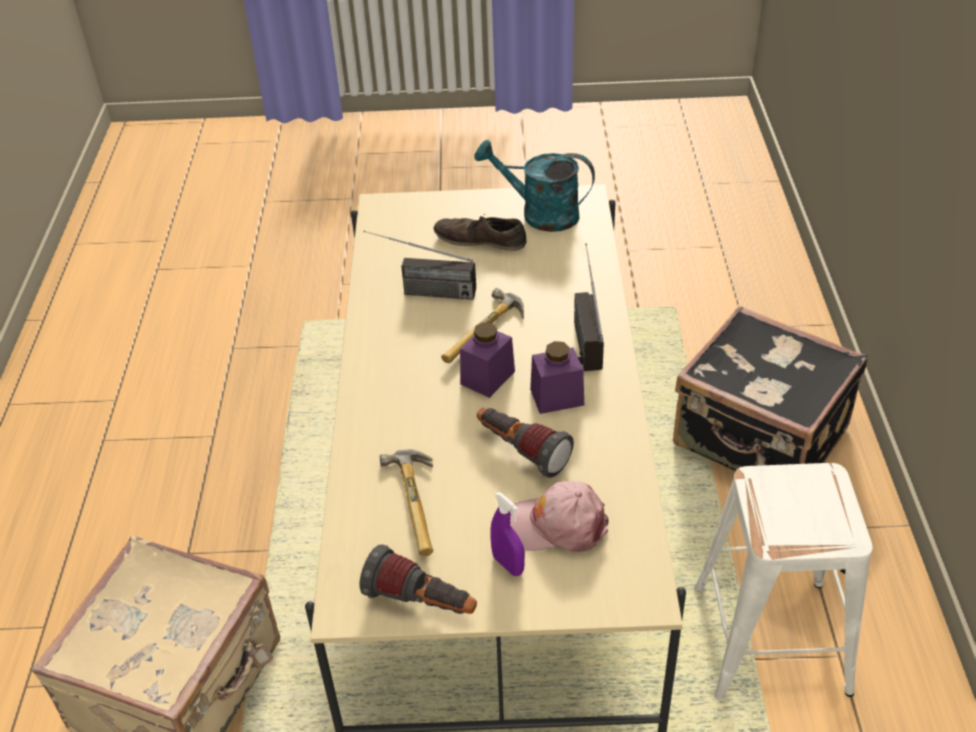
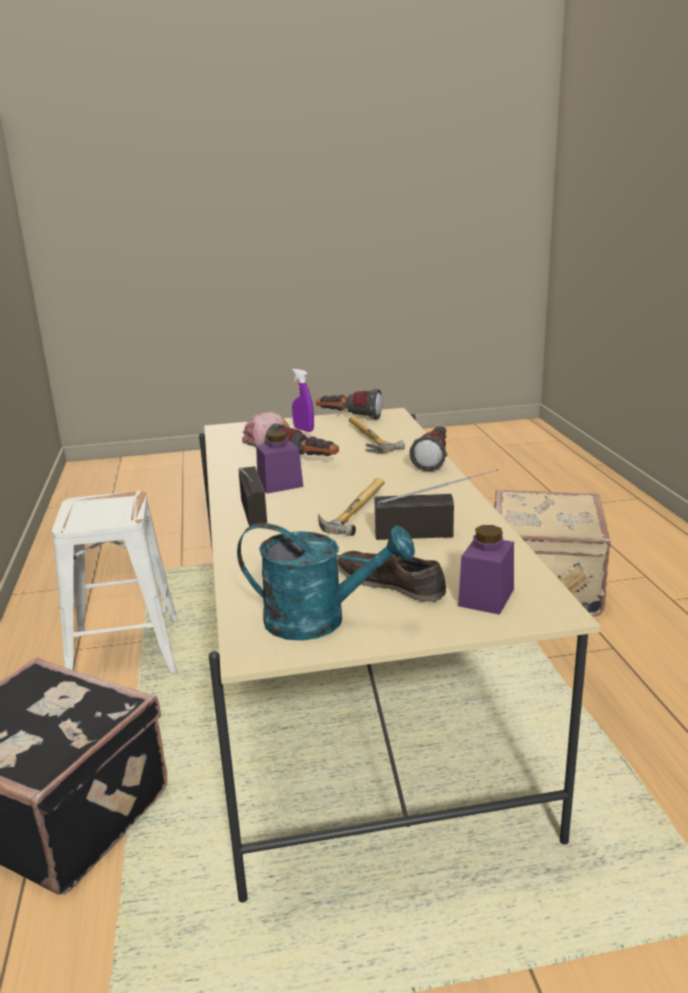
camera: 170 degrees right, 20 degrees down
brown shoe [434,214,526,251] -> brown shoe turned 150 degrees counterclockwise [337,551,446,602]
purple jar [460,322,515,398] -> purple jar moved to [458,525,514,615]
none -> flashlight [409,427,447,472]

